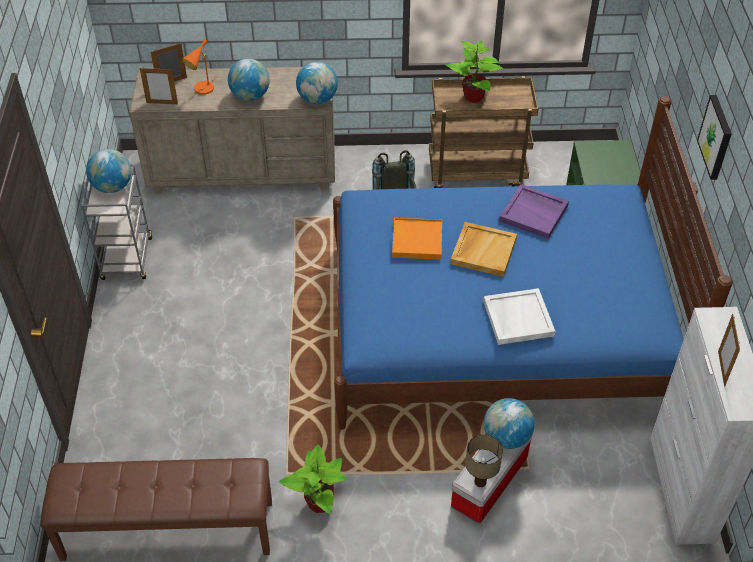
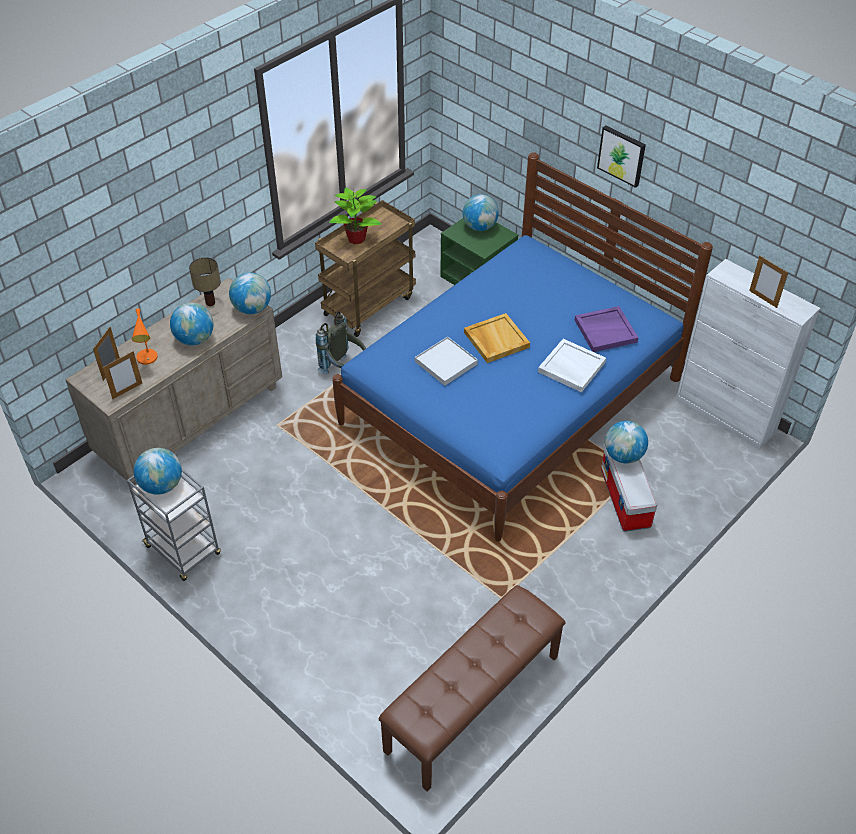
camera: 45 degrees left, 0 degrees up
potted plant [279,444,347,514] -> none
orange tray [392,218,442,260] -> white tray [415,336,478,386]
table lamp [465,434,503,487] -> table lamp moved to [189,257,221,306]
purple tray [499,184,569,239] -> purple tray moved to [575,306,639,352]
none -> globe [462,194,499,231]

